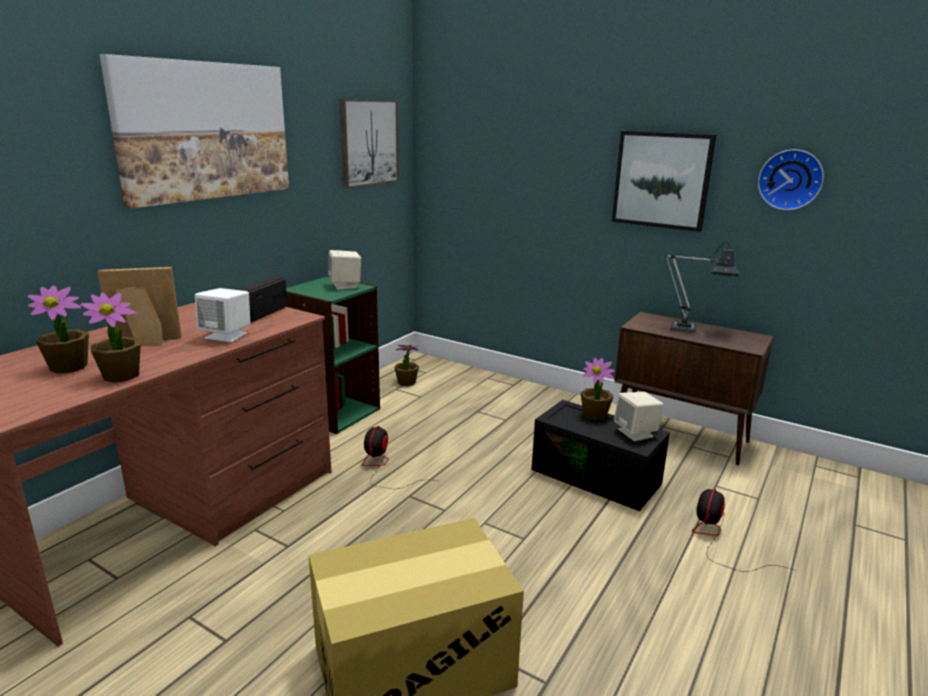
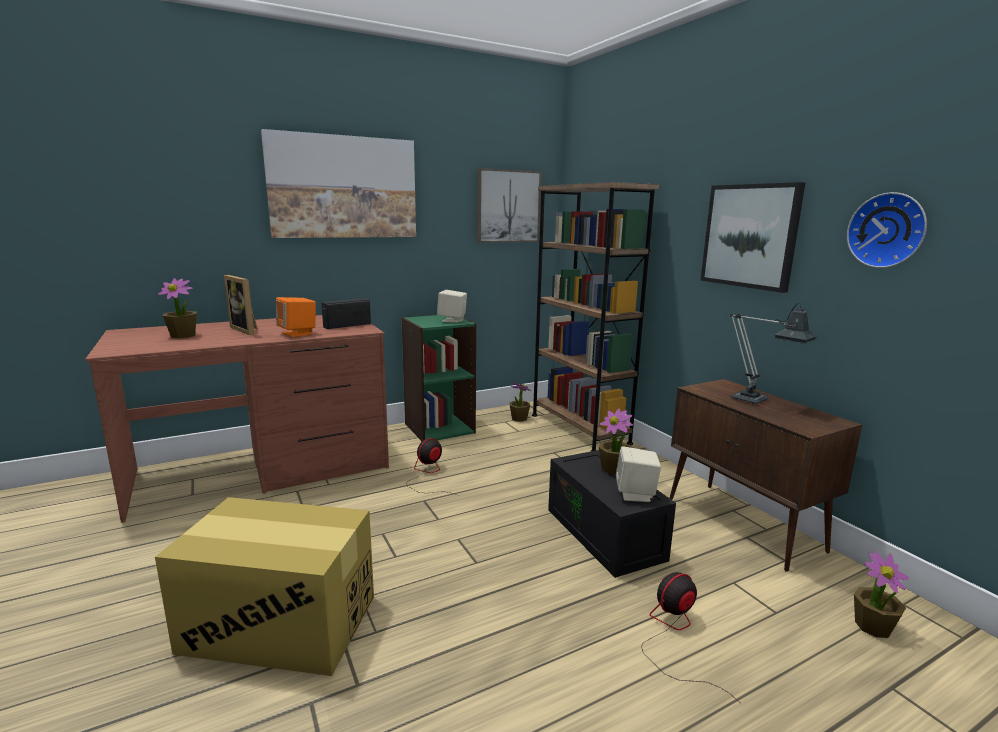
camera: 30 degrees right, 5 degrees down
potted plant [81,293,141,383] -> potted plant moved to [854,551,909,638]
picture frame [97,267,182,345] -> picture frame turned 150 degrees counterclockwise [224,275,258,335]
white speaker [195,288,250,342] -> orange speaker [276,297,316,337]
none -> brown bookcase [532,182,659,452]

